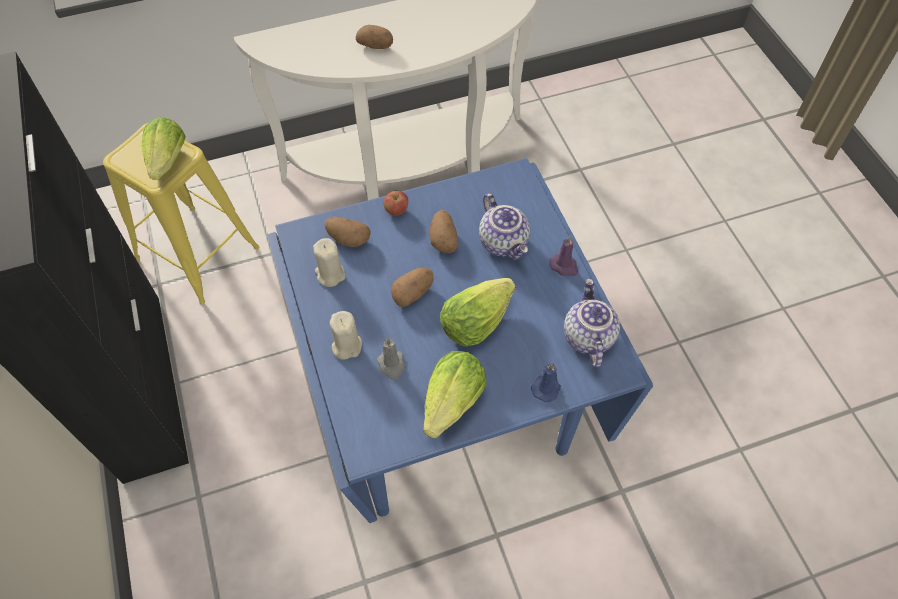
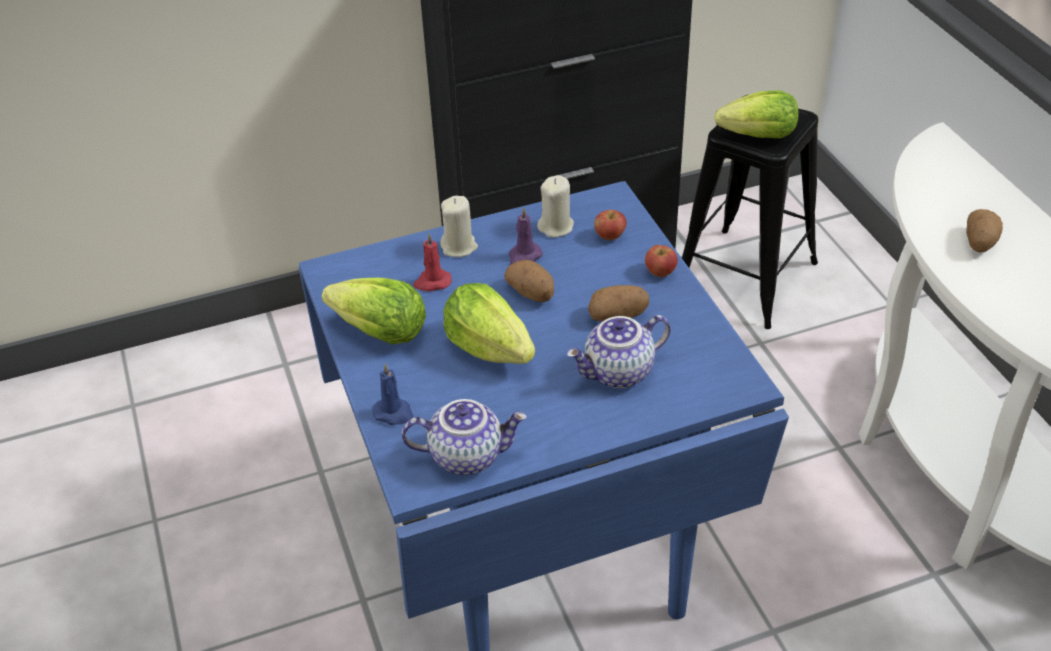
camera: 90 degrees right, 15 degrees down
yellow stool [103,123,259,304] -> black stool [682,95,818,329]
potato [325,217,371,247] -> apple [594,210,627,240]
grey candle [377,338,405,380] -> red candle [413,233,452,291]
purple candle [549,236,578,276] -> purple candle moved to [509,207,543,265]

